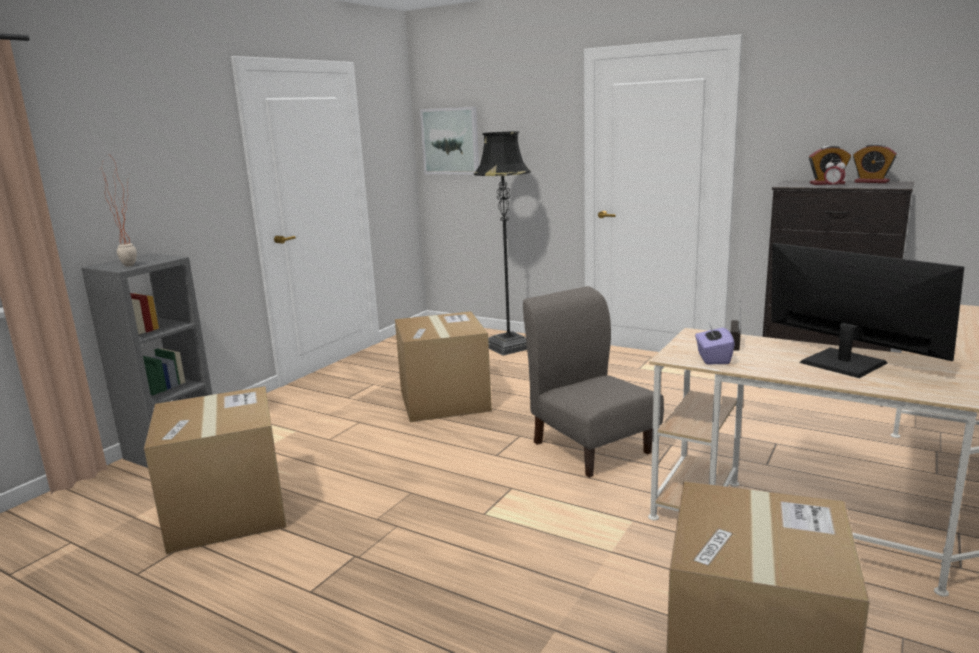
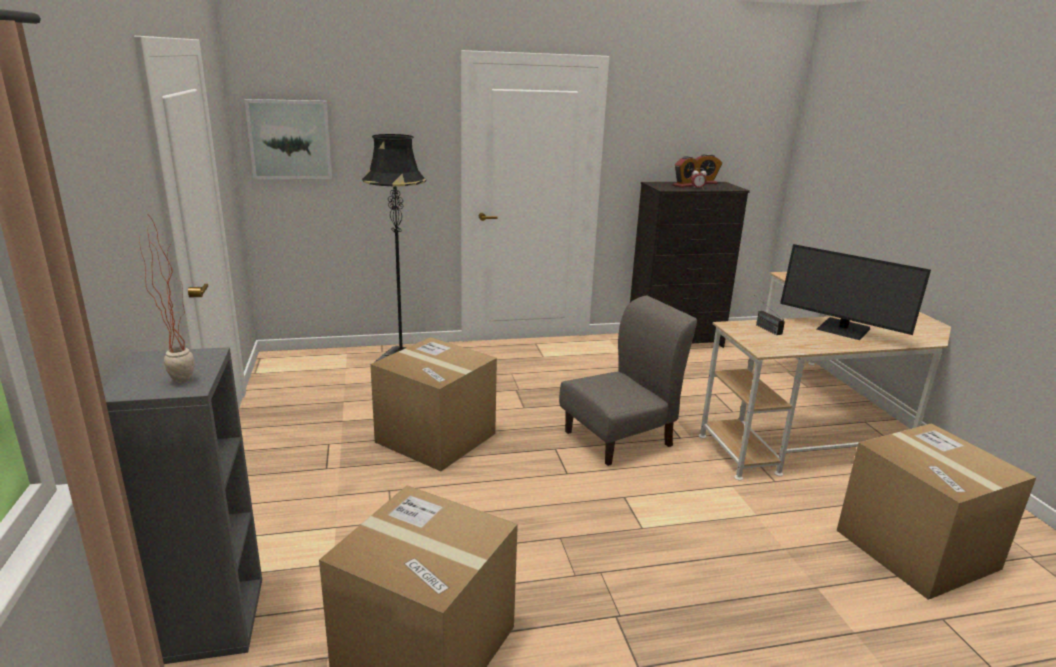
camera: 45 degrees left, 5 degrees up
grey chair [523,286,664,478] -> grey chair turned 135 degrees clockwise [559,296,697,466]
purple tissue box [695,323,735,364] -> none
monitor [771,243,964,378] -> monitor turned 150 degrees counterclockwise [780,244,931,340]

